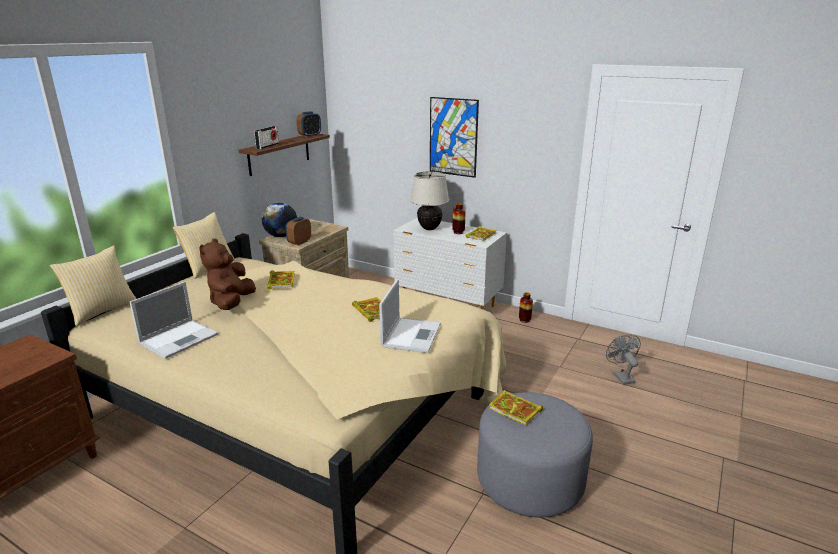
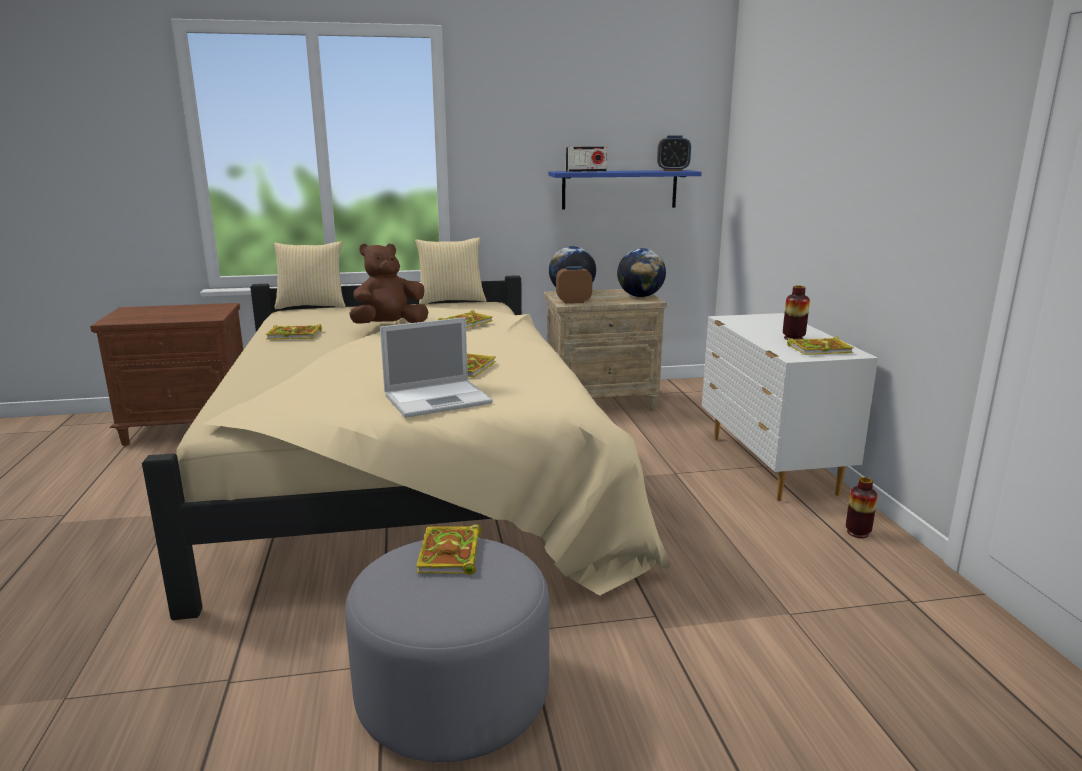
camera: 50 degrees right, 5 degrees down
laptop [130,282,218,359] -> book [266,324,322,339]
brown shelf [238,134,330,176] -> blue shelf [549,170,702,210]
beige table lamp [410,171,450,230] -> none
picture [430,97,479,178] -> none
grey fan [606,335,641,385] -> none
none -> globe [617,248,666,297]

